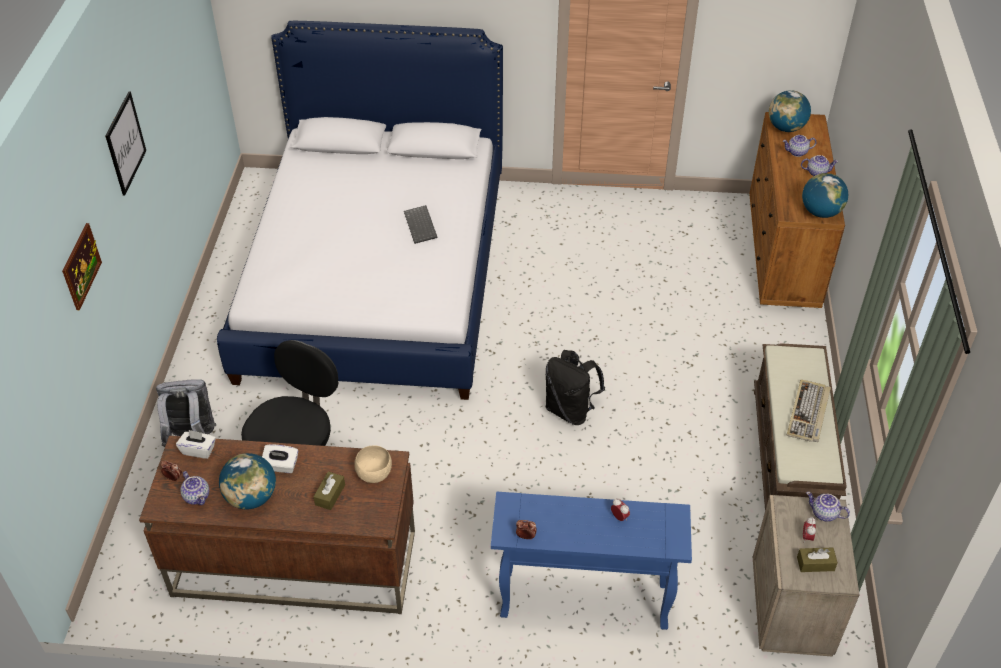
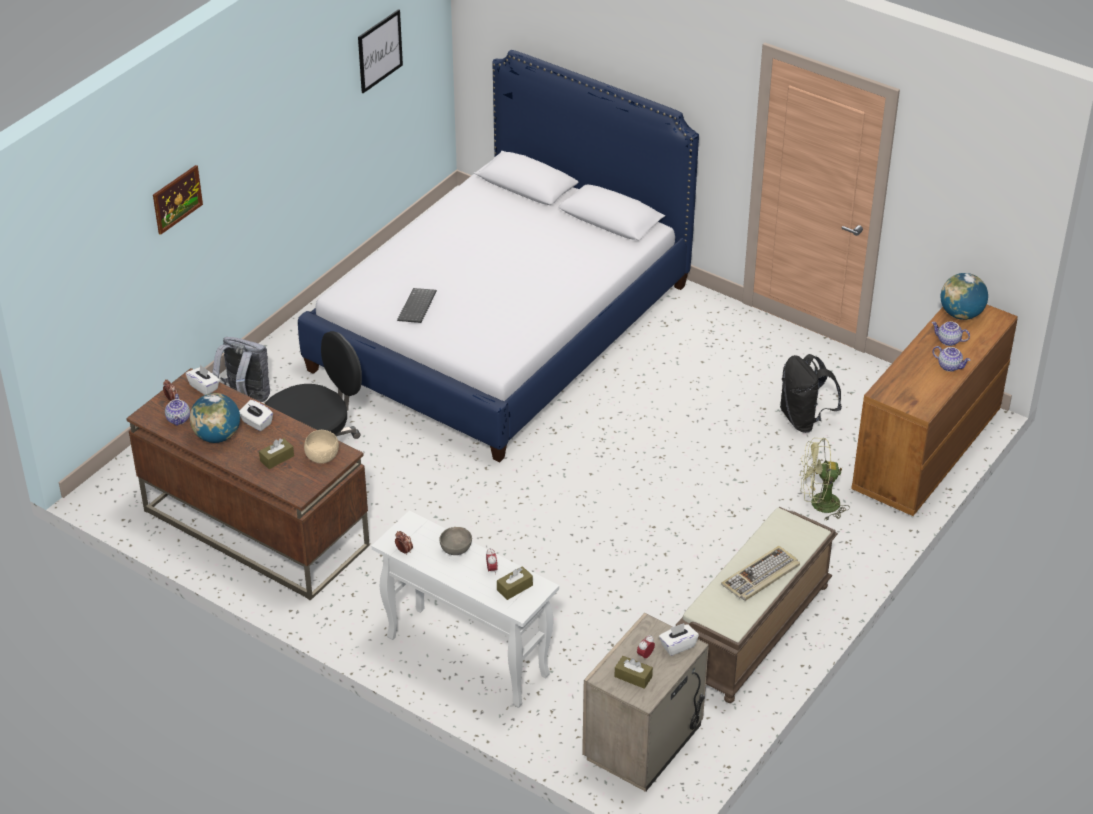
camera: 30 degrees right, 5 degrees down
picture [105,91,146,196] -> picture moved to [358,9,403,93]
keyboard [404,205,438,244] -> keyboard moved to [397,288,437,323]
blue console table [491,492,692,630] -> white console table [372,510,559,708]
black backpack [546,350,605,425] -> black backpack moved to [780,354,842,433]
globe [802,173,848,218] -> none
teapot [806,492,850,522] -> white tissue box [659,623,699,656]
none -> grey bowl [439,527,472,555]
none -> brown tissue box [497,566,533,600]
none -> green fan [799,438,850,521]

